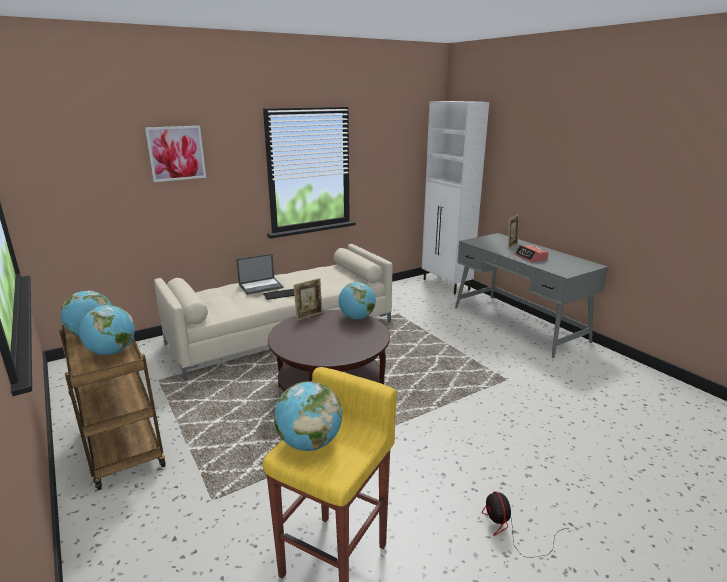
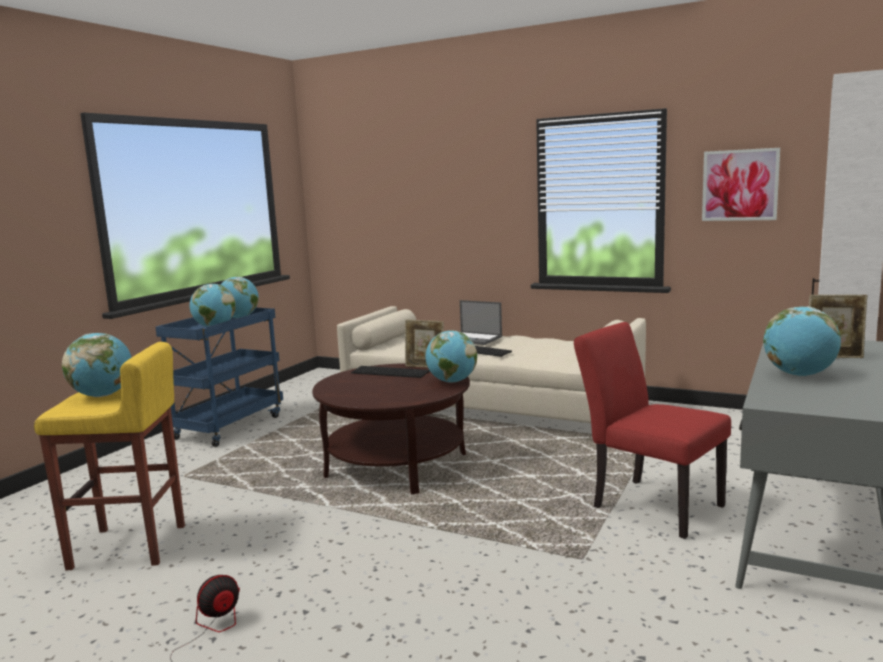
camera: 60 degrees right, 10 degrees down
brown cart [59,325,166,490] -> blue cart [155,308,283,447]
picture [145,126,206,182] -> picture moved to [702,148,780,221]
alarm clock [515,245,549,262] -> globe [763,306,841,376]
none -> keyboard [351,366,430,378]
none -> red chair [574,322,731,539]

